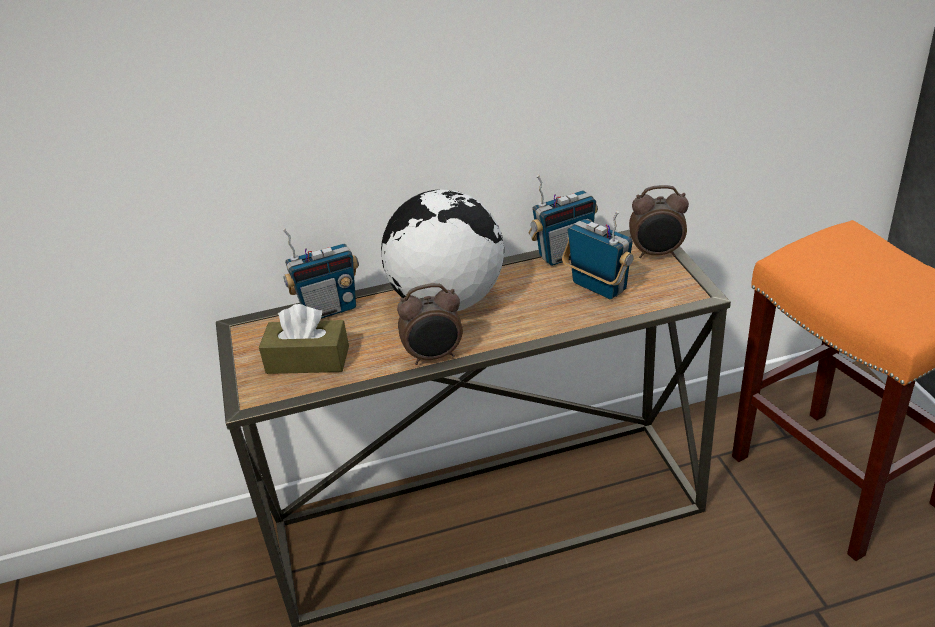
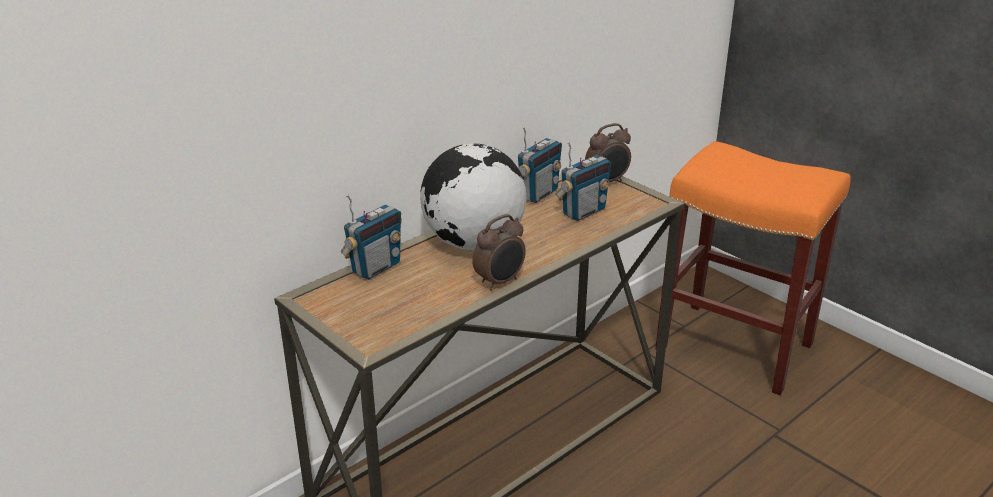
camera: 30 degrees left, 5 degrees down
brown tissue box [259,304,349,374] -> none
radio [562,211,634,300] -> radio turned 120 degrees clockwise [555,141,611,221]

